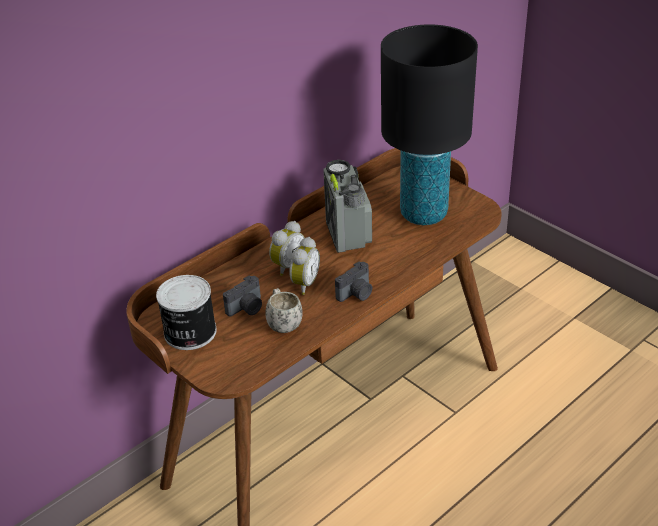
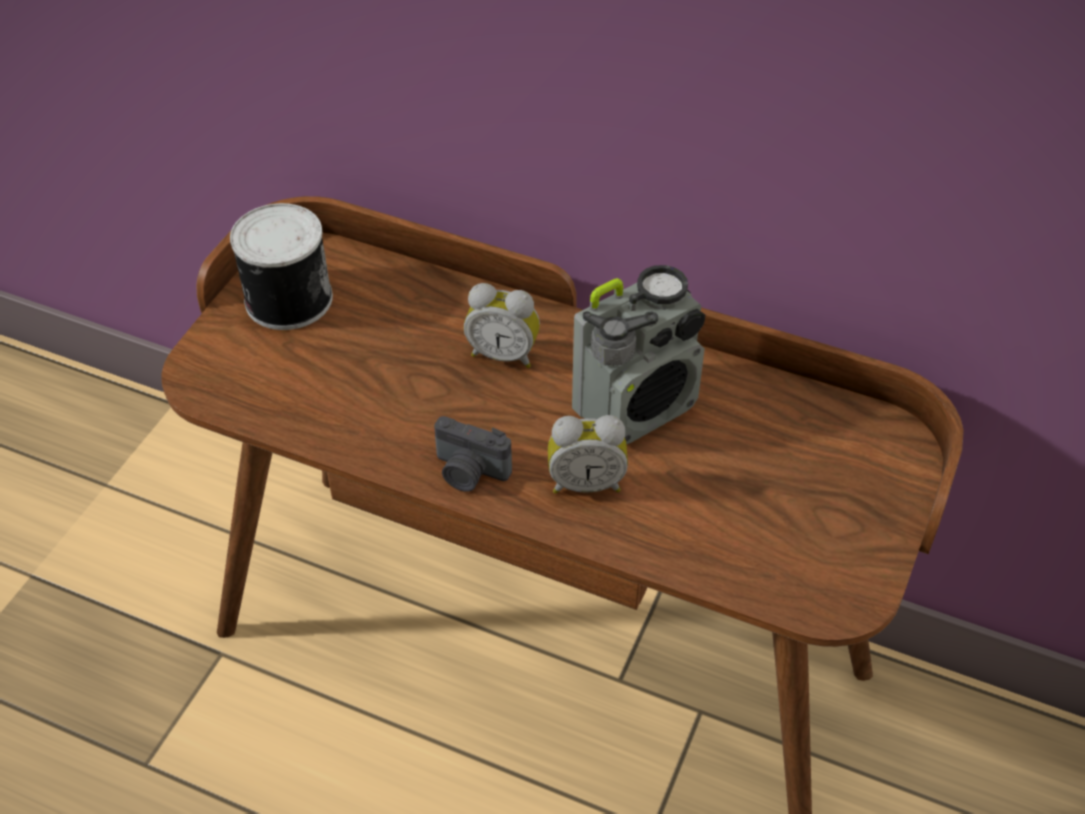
camera: 65 degrees right, 10 degrees up
camera [223,275,262,317] -> none
white mug [265,288,302,333] -> none
alarm clock [289,237,320,295] -> alarm clock moved to [548,415,628,494]
black table lamp [381,24,478,225] -> none

